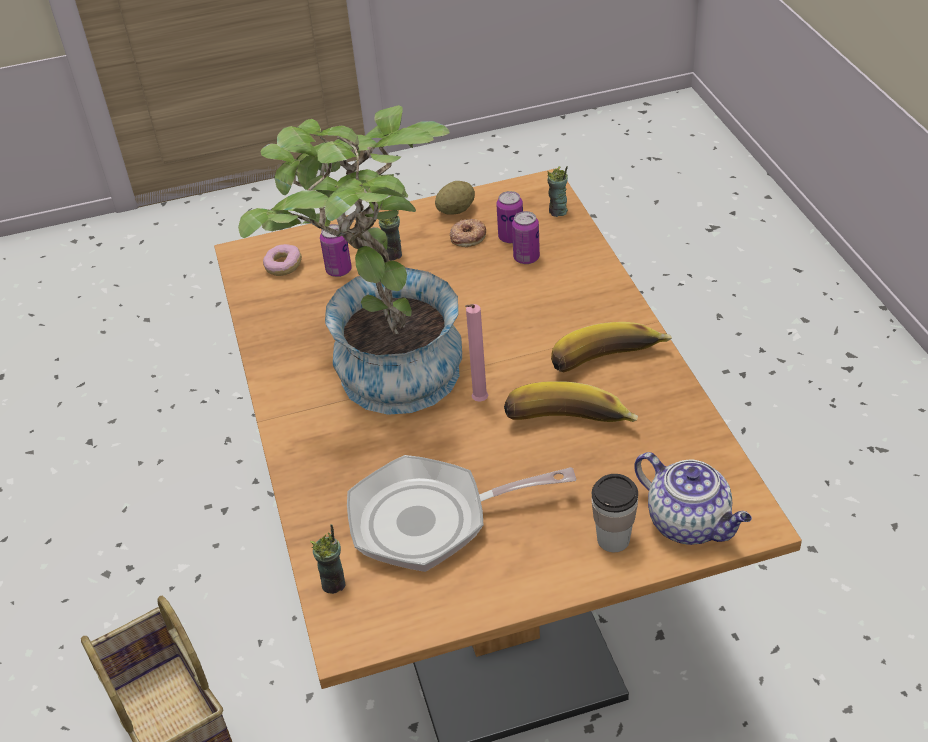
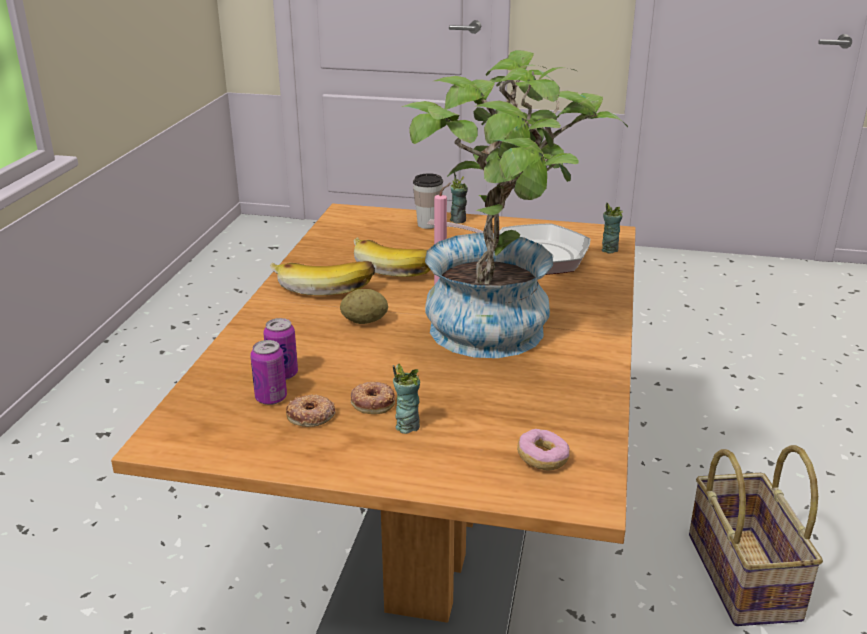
camera: 155 degrees left, 15 degrees down
can [320,224,352,277] -> none
potato [435,181,475,215] -> potato moved to [340,289,388,324]
cup [547,166,568,217] -> cup moved to [450,172,468,224]
teapot [634,452,752,545] -> none
none -> donut [351,382,395,414]

